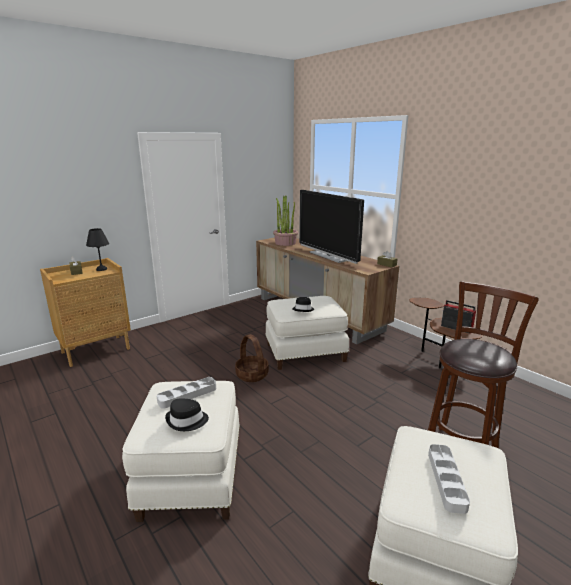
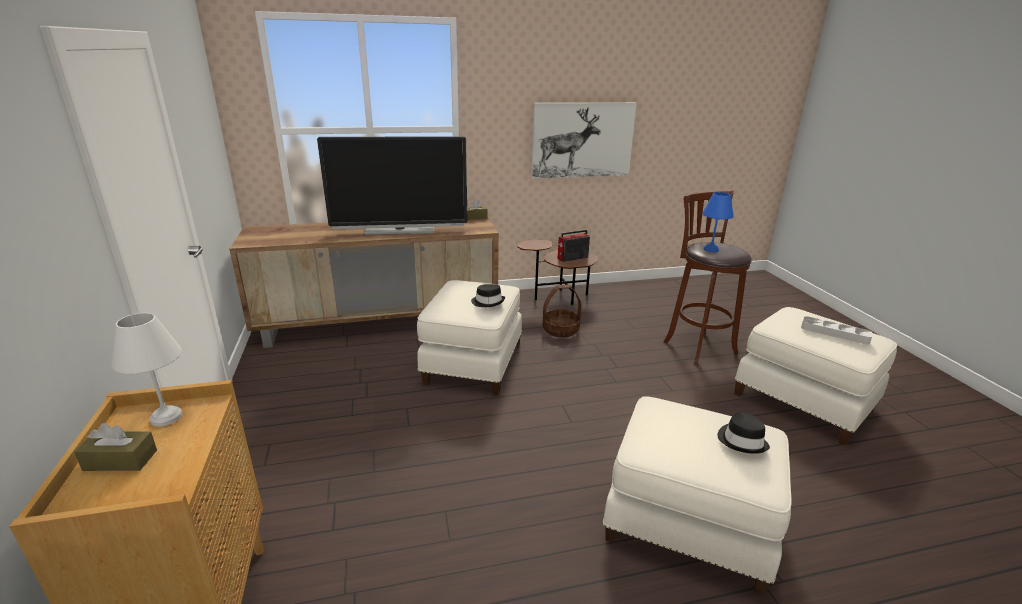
camera: 65 degrees left, 5 degrees up
black table lamp [86,228,109,271] -> white table lamp [111,313,183,426]
grey tray [157,377,216,409] -> none
basket [235,334,269,382] -> basket moved to [542,284,581,338]
potted plant [273,196,298,246] -> none
none -> picture [531,103,637,179]
none -> blue table lamp [702,192,734,252]

